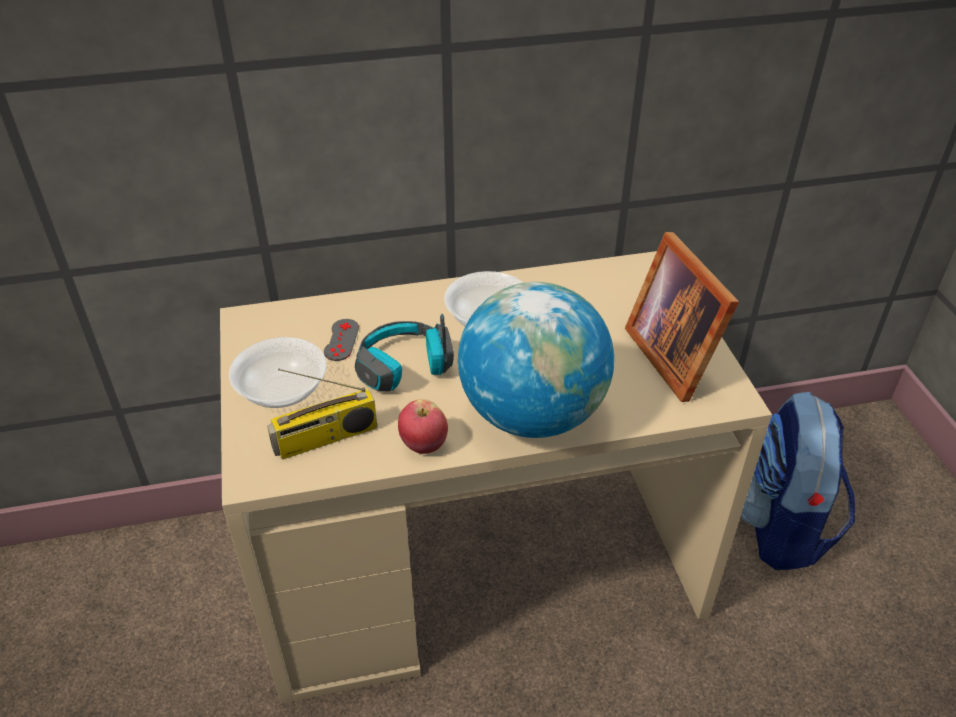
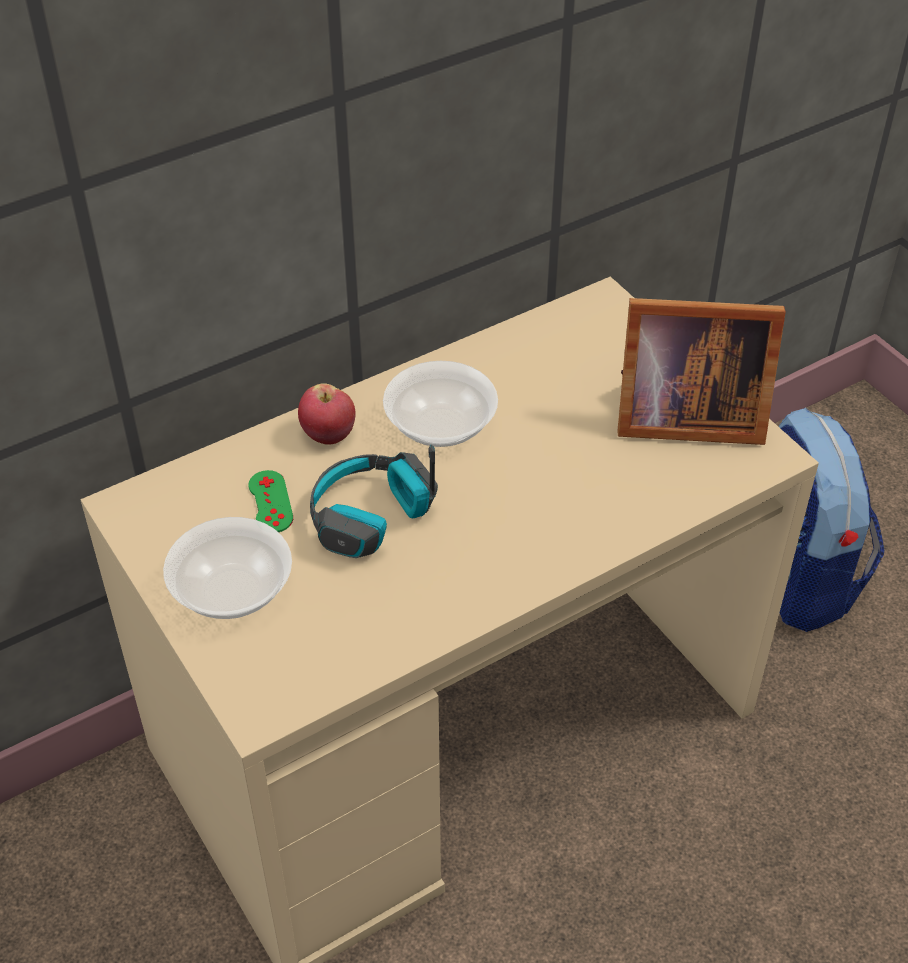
camera: 20 degrees left, 5 degrees up
radio [267,368,377,459] -> none
grey game controller [324,319,359,361] -> green game controller [249,470,293,532]
apple [398,399,448,454] -> apple moved to [298,383,355,445]
globe [458,282,614,438] -> none
picture frame [625,232,739,402] -> picture frame turned 45 degrees counterclockwise [618,298,786,445]

